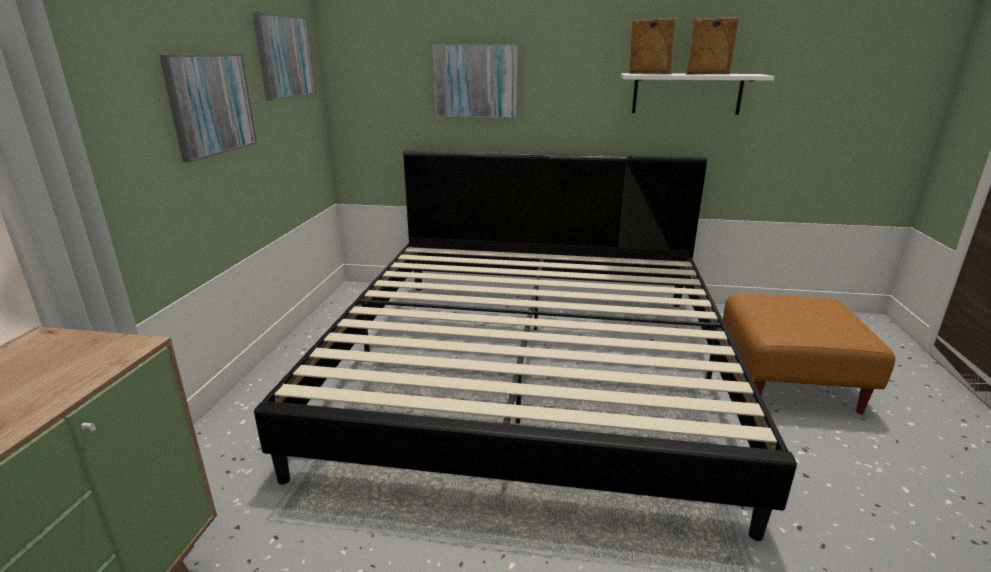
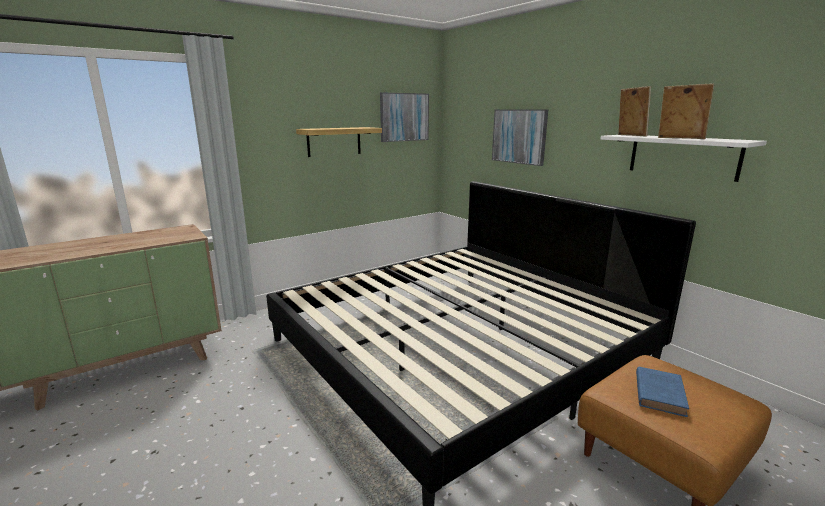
camera: 45 degrees right, 5 degrees down
picture [159,54,257,162] -> shelf [296,127,382,157]
none -> blue book [636,367,689,417]

